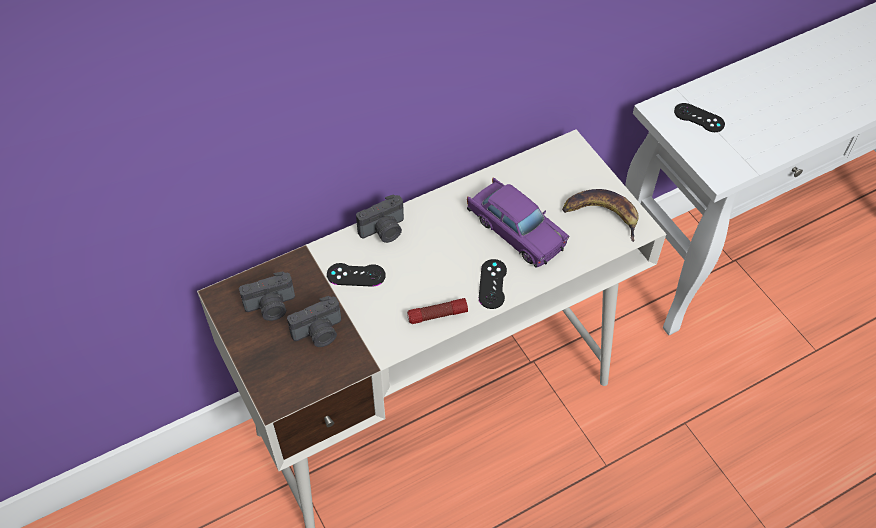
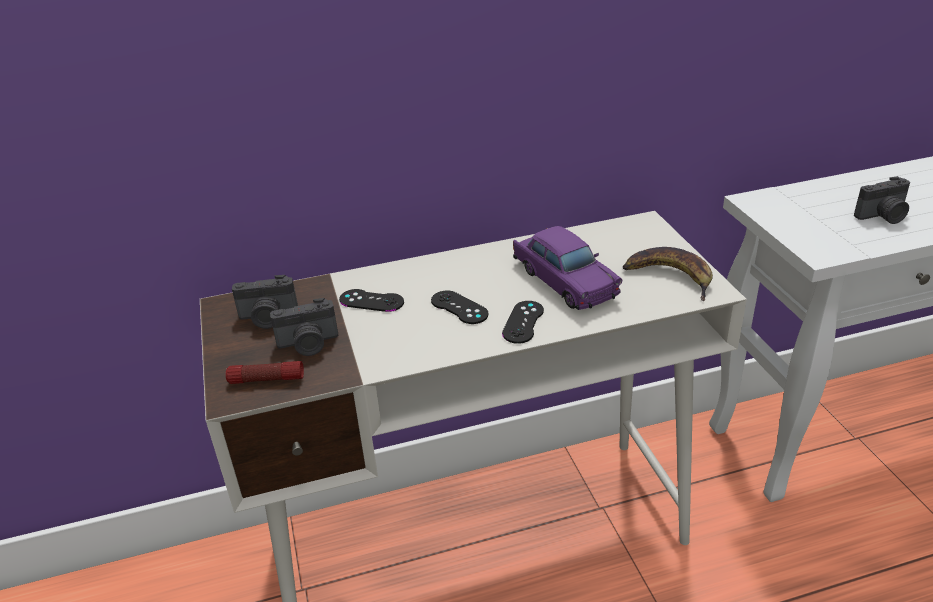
camera: 15 degrees right, 20 degrees down
camera [356,194,404,243] -> camera moved to [854,176,910,224]
flashlight [407,298,468,324] -> flashlight moved to [226,361,304,384]
black game controller [674,103,725,132] -> black game controller moved to [431,291,489,324]

